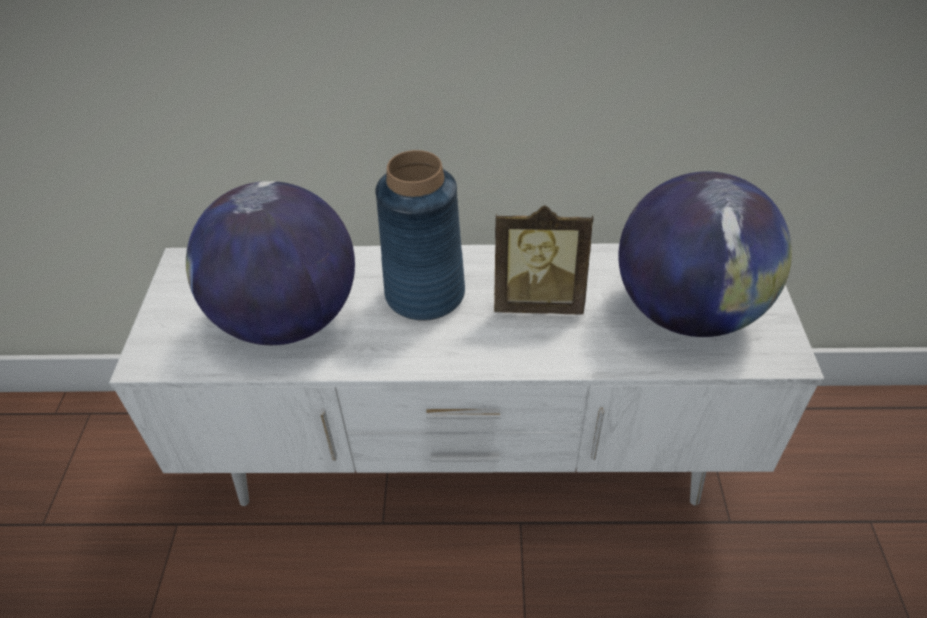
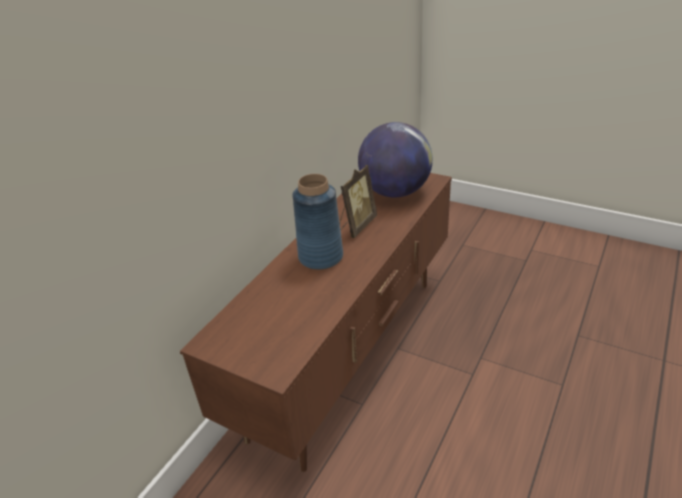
camera: 60 degrees left, 10 degrees down
white tv stand [109,243,824,506] -> brown tv stand [180,173,452,472]
globe [186,181,355,345] -> none

